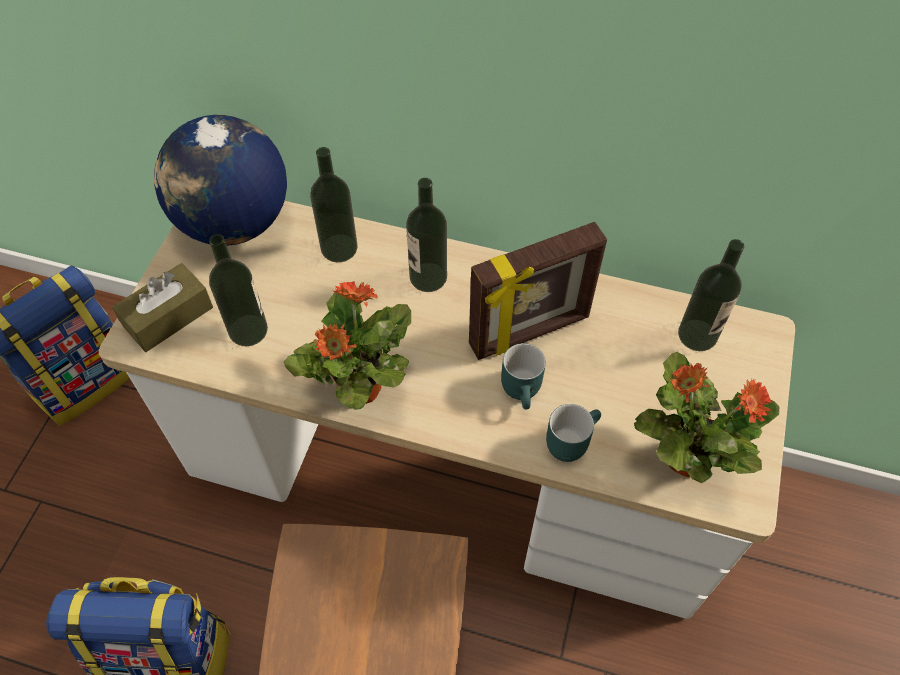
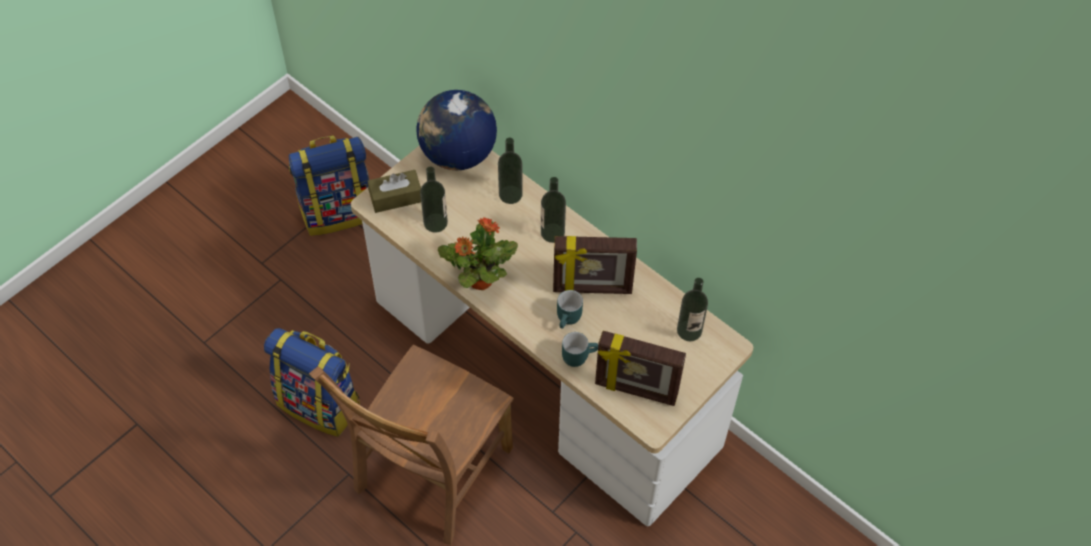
camera: 25 degrees right, 0 degrees up
potted plant [634,352,779,483] -> picture frame [595,331,686,406]

